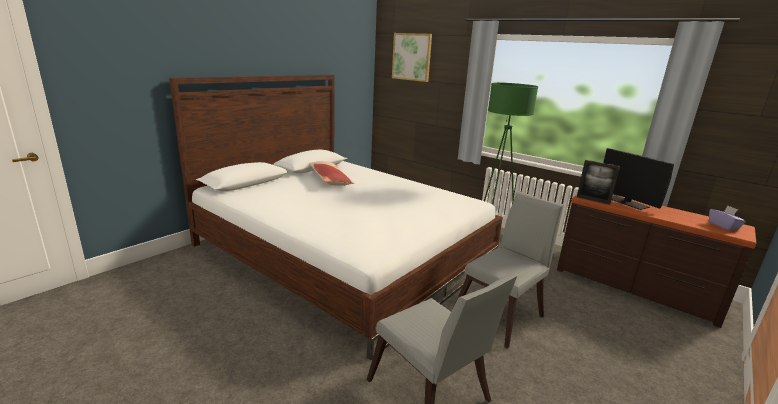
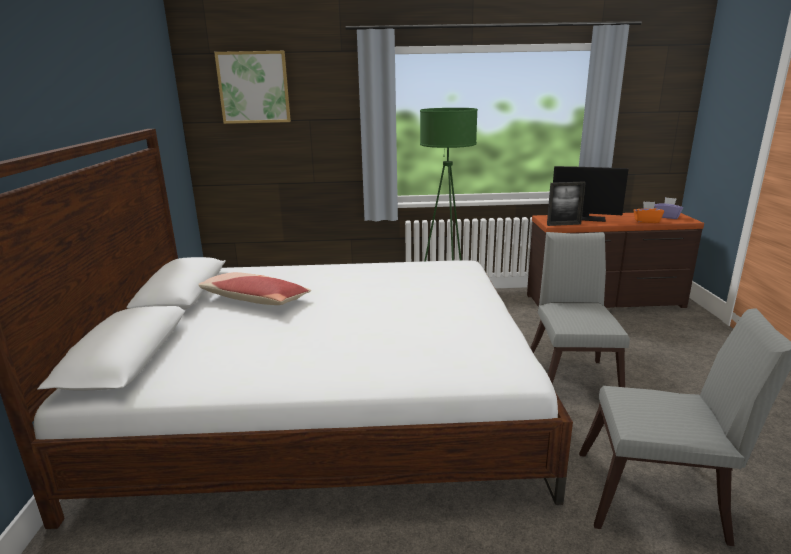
camera: 40 degrees left, 0 degrees up
none -> orange tissue box [633,201,664,223]

